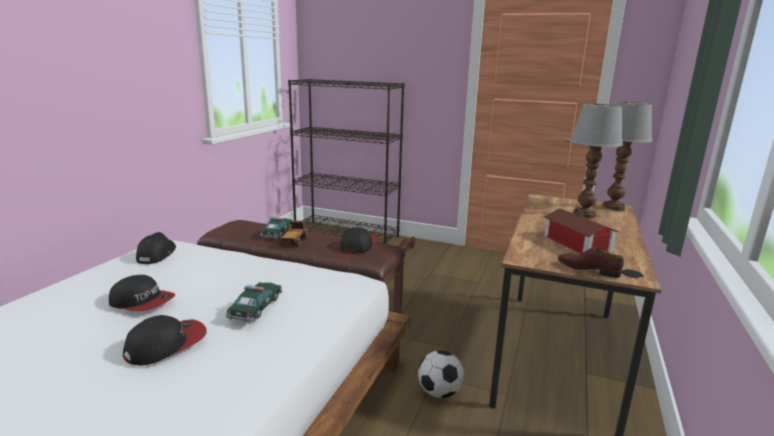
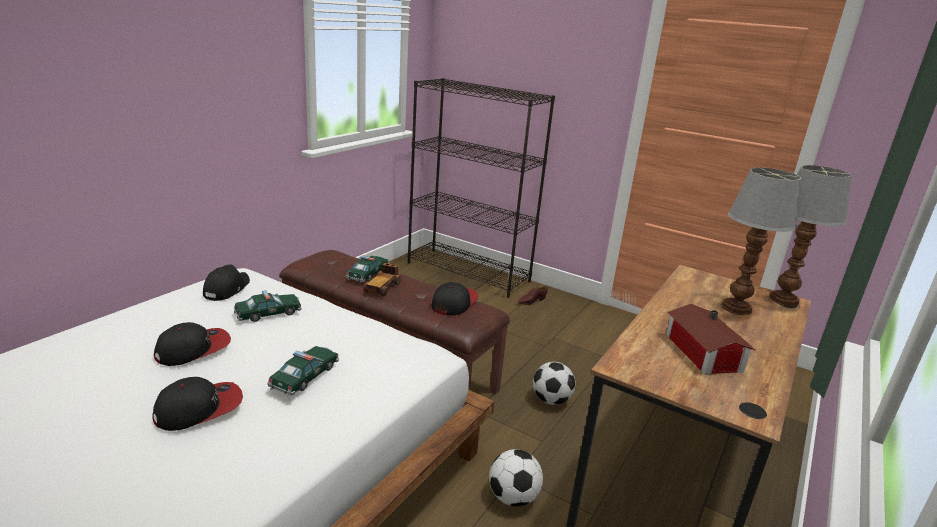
camera: 10 degrees right, 5 degrees up
cap [109,275,175,311] -> cap turned 75 degrees counterclockwise [154,322,231,366]
brown shoe [558,247,624,278] -> none
none -> toy car [234,290,302,322]
none -> football [533,362,576,405]

